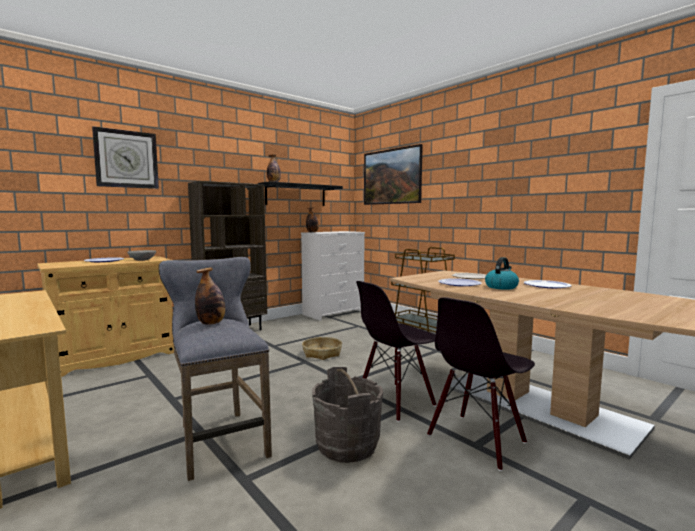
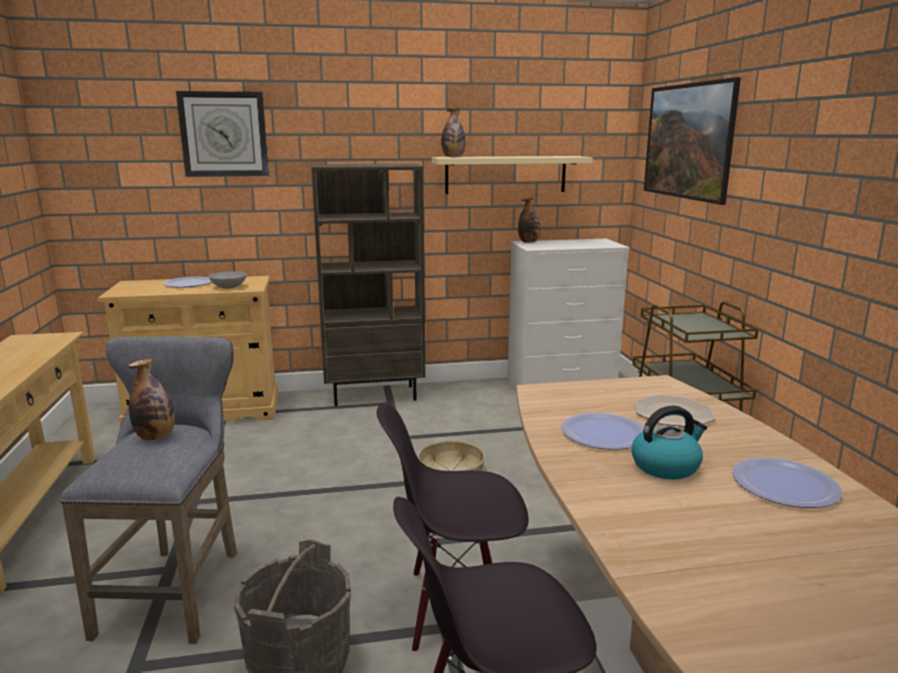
camera: 30 degrees right, 10 degrees up
black shelf [258,181,343,206] -> beige shelf [432,156,593,194]

